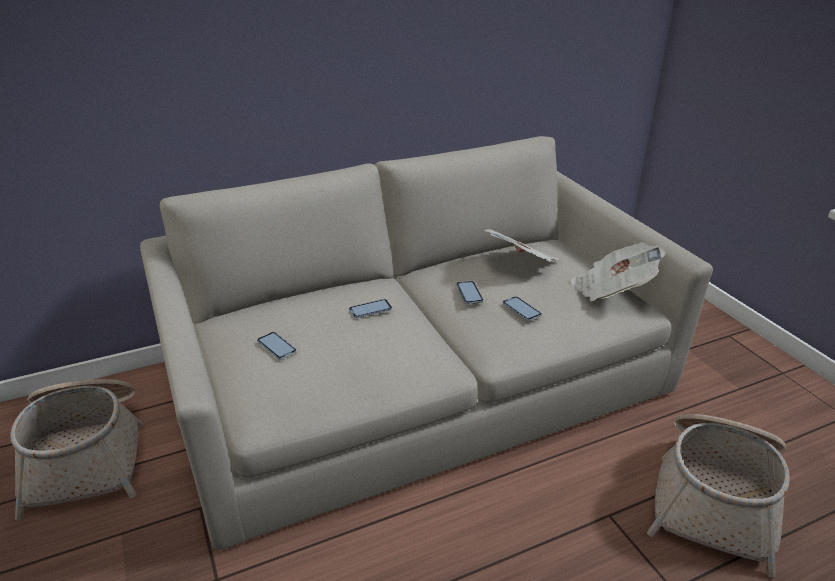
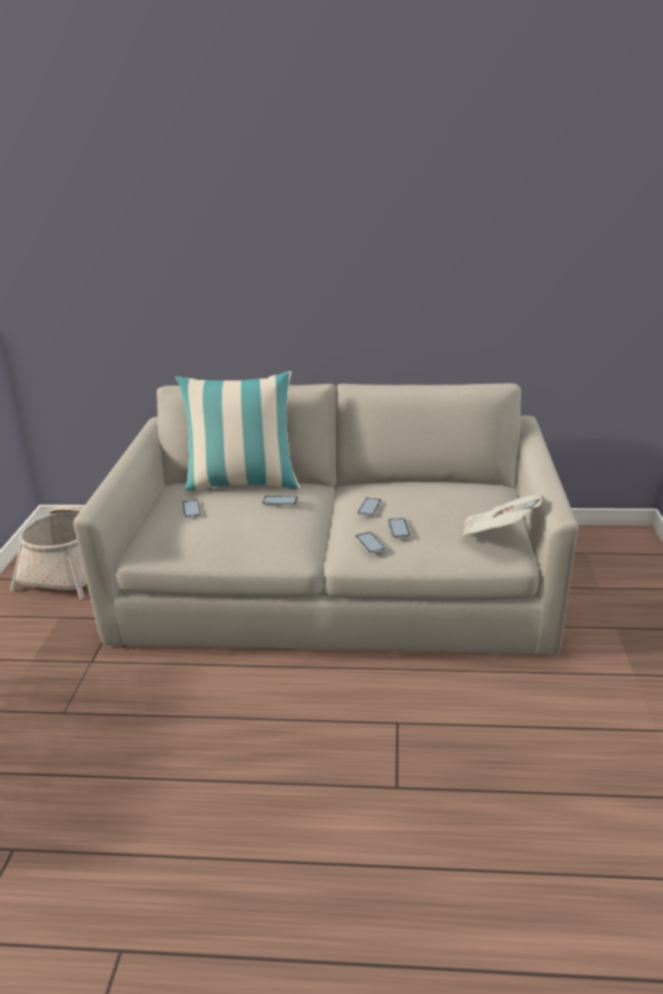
camera: 30 degrees right, 5 degrees down
newspaper [484,229,559,263] -> none
basket [647,414,790,578] -> none
none -> pillow [175,371,301,491]
none -> phone [355,532,386,554]

